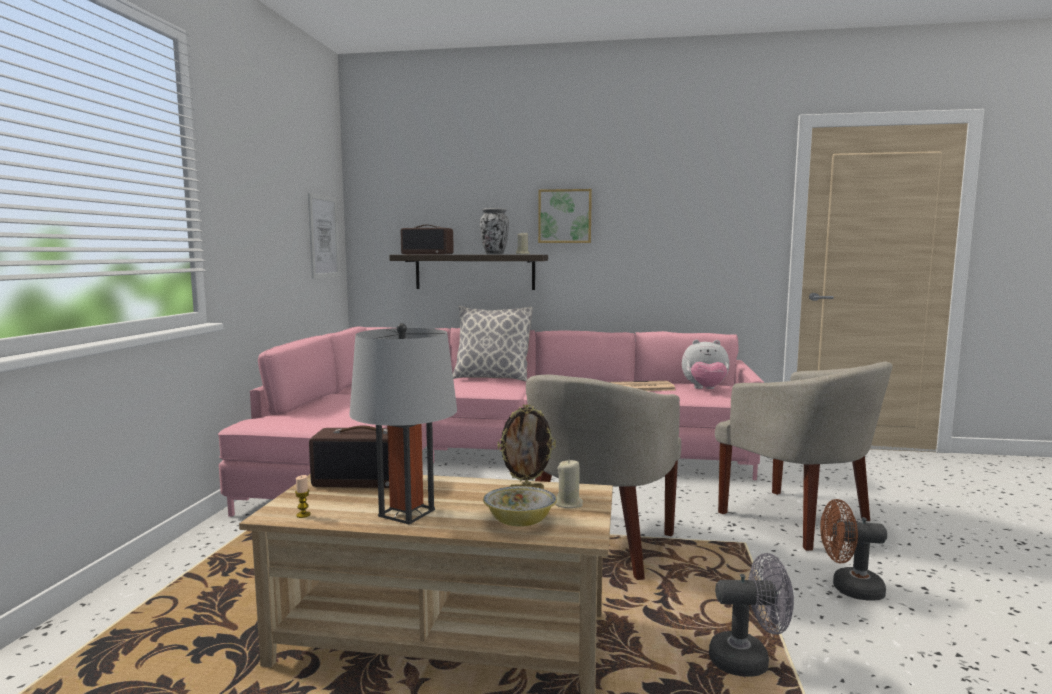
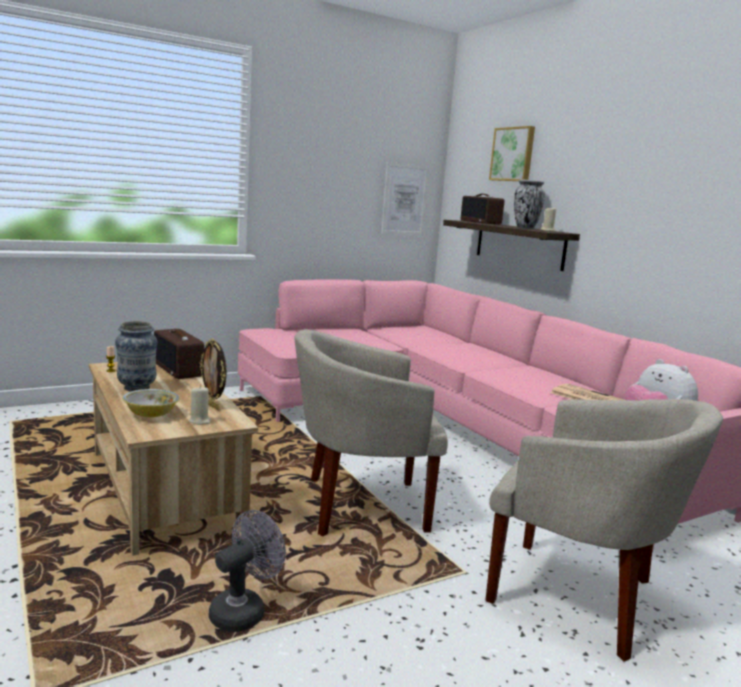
camera: 50 degrees right, 5 degrees up
grey table lamp [349,323,457,525] -> vase [115,321,158,391]
pillow [453,306,533,381] -> none
picture [538,189,592,243] -> picture moved to [489,126,535,181]
grey fan [709,553,794,677] -> grey fan turned 105 degrees counterclockwise [209,510,286,632]
beige armchair [715,362,893,551] -> beige armchair turned 75 degrees counterclockwise [485,399,723,662]
brown fan [820,499,887,601] -> none

